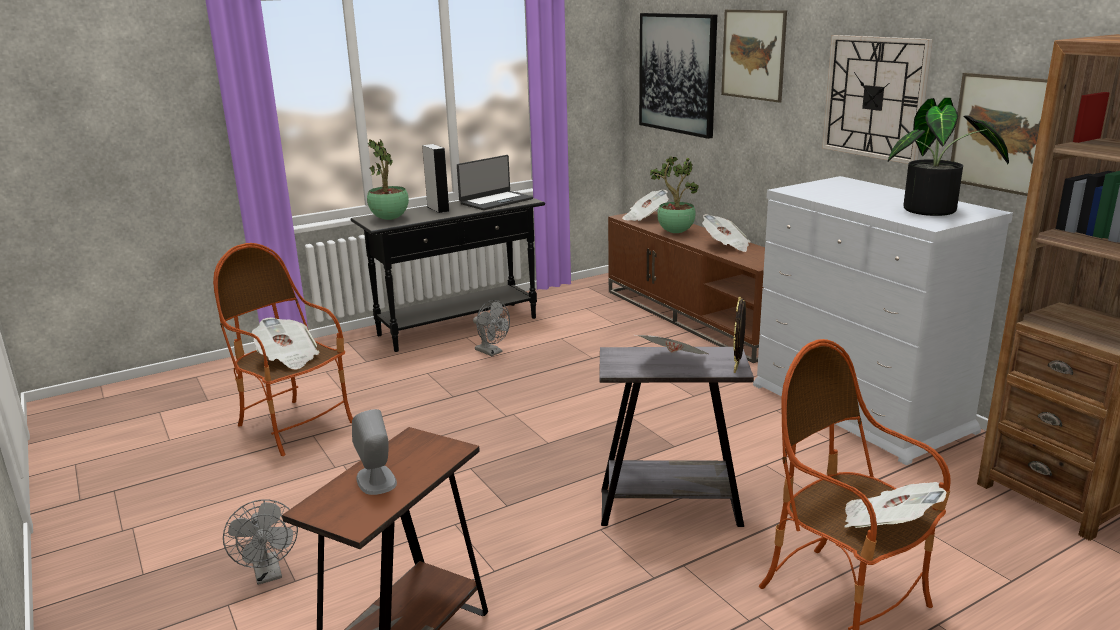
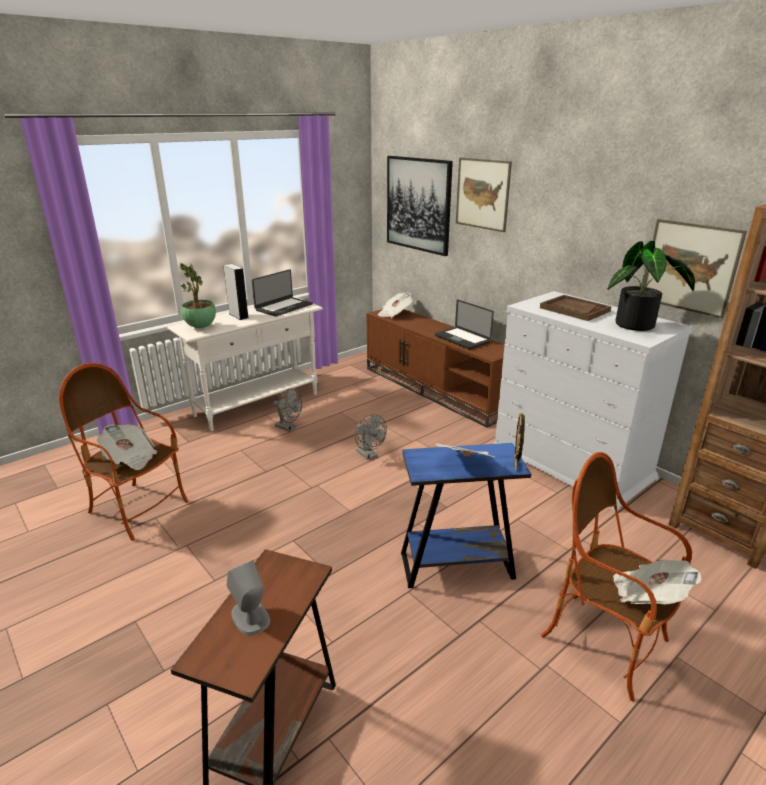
camera: 10 degrees left, 5 degrees up
grey fan [223,499,298,585] -> grey fan moved to [355,414,387,460]
black console table [351,192,545,352] -> white console table [167,297,323,431]
grey side table [599,347,754,527] -> blue side table [401,443,531,588]
potted plant [650,156,699,233] -> none
newspaper [702,214,750,252] -> laptop [435,299,494,349]
wall clock [822,35,933,164] -> none
none -> brown tray [540,295,612,321]

